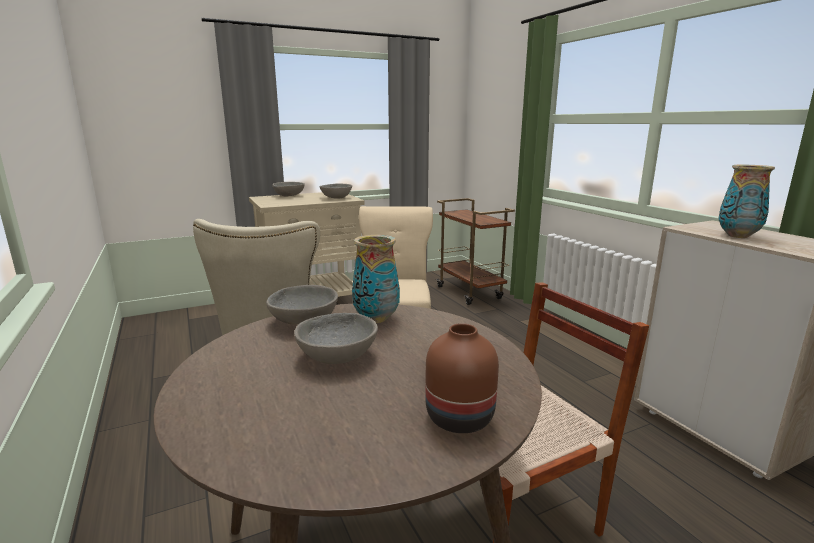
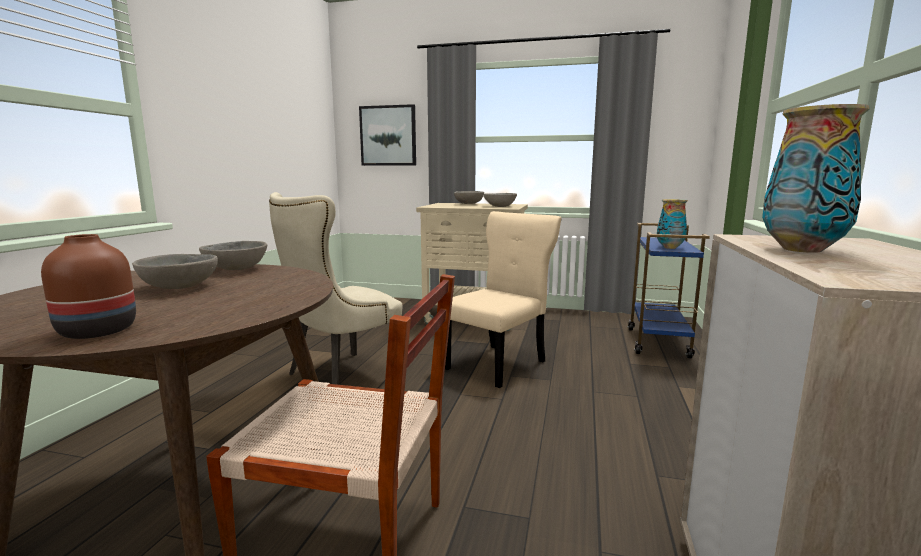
camera: 40 degrees right, 5 degrees down
vase [352,235,400,323] -> vase moved to [657,199,688,249]
brown cart [436,198,515,305] -> blue cart [627,223,710,358]
none -> picture [359,104,416,166]

